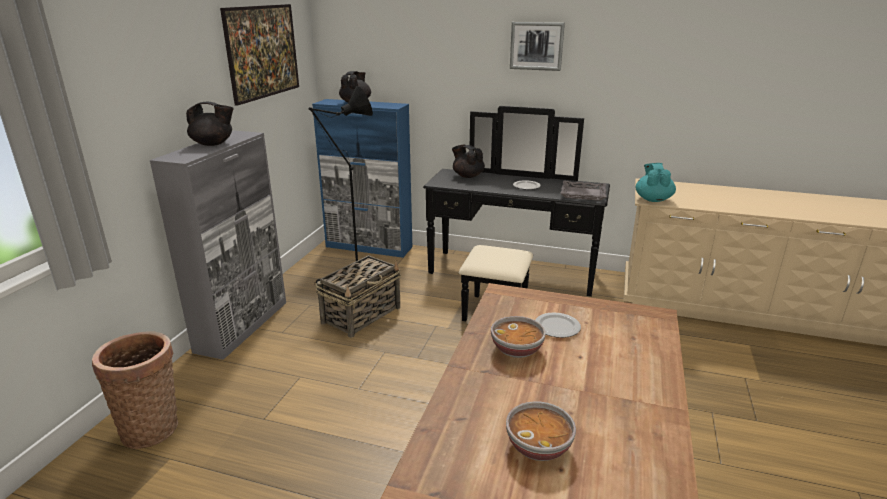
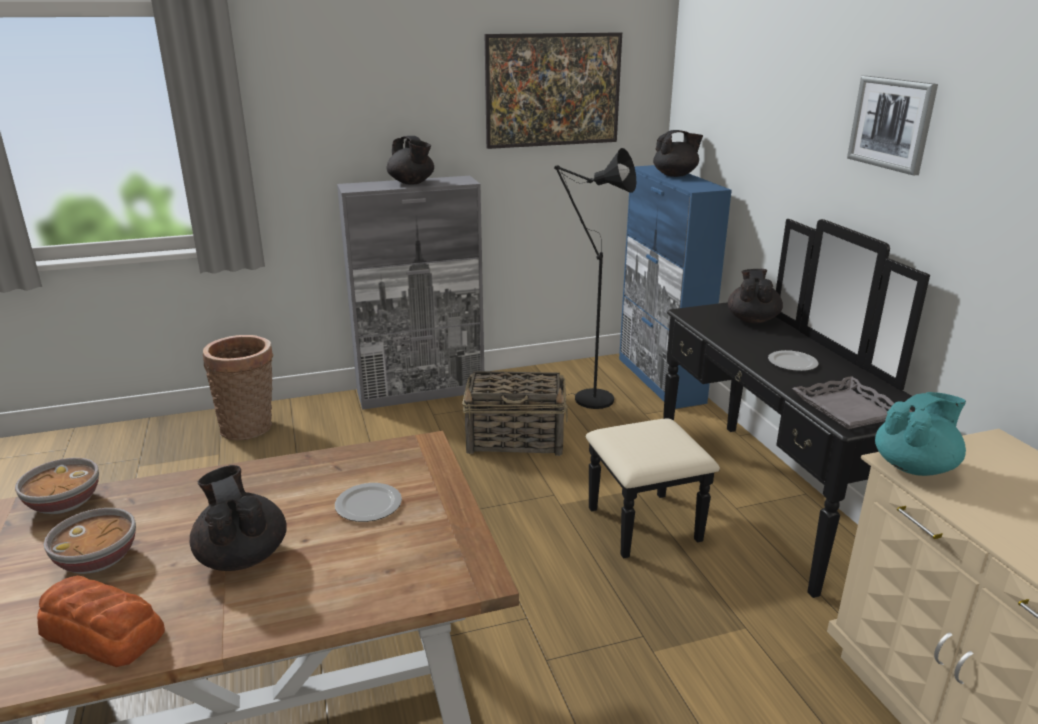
camera: 55 degrees right, 0 degrees up
bowl [491,316,546,358] -> bowl moved to [15,458,99,514]
none -> bread [37,576,165,667]
none -> black teapot [190,465,287,571]

